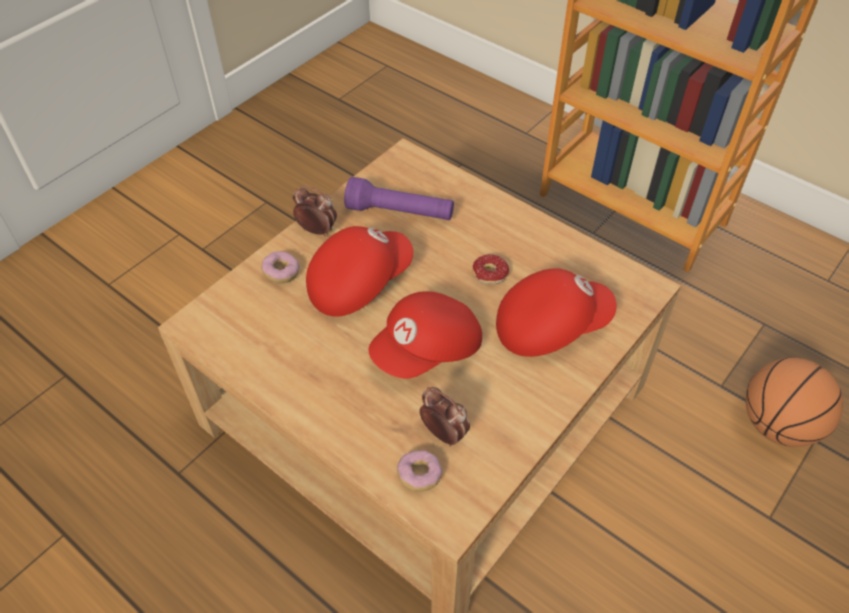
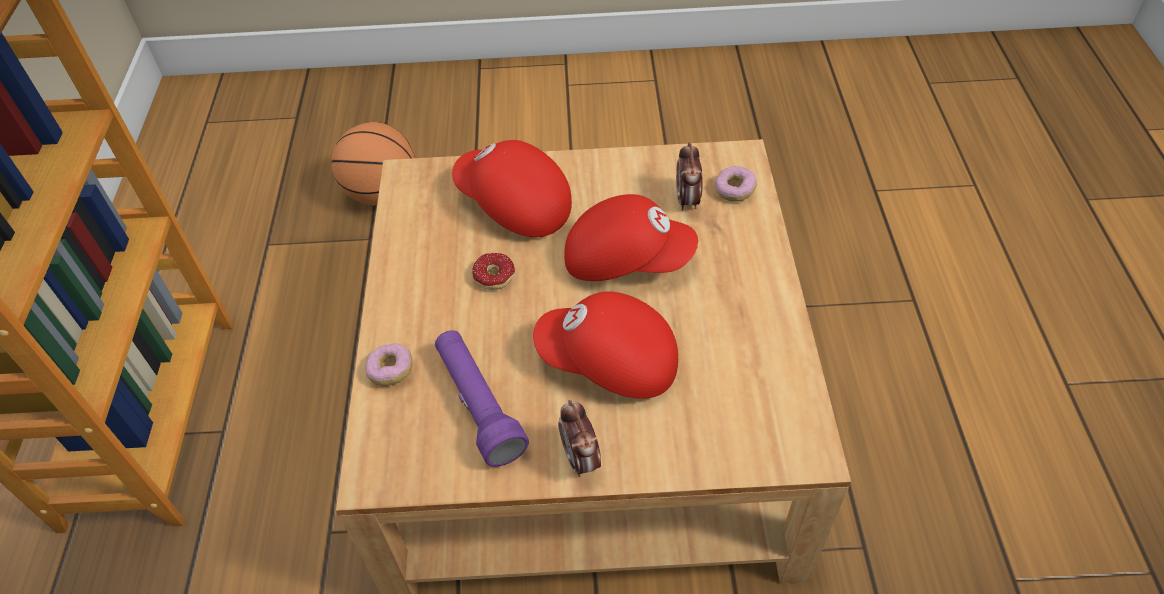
camera: 130 degrees left, 0 degrees up
donut [261,251,299,283] -> donut moved to [366,343,413,386]

